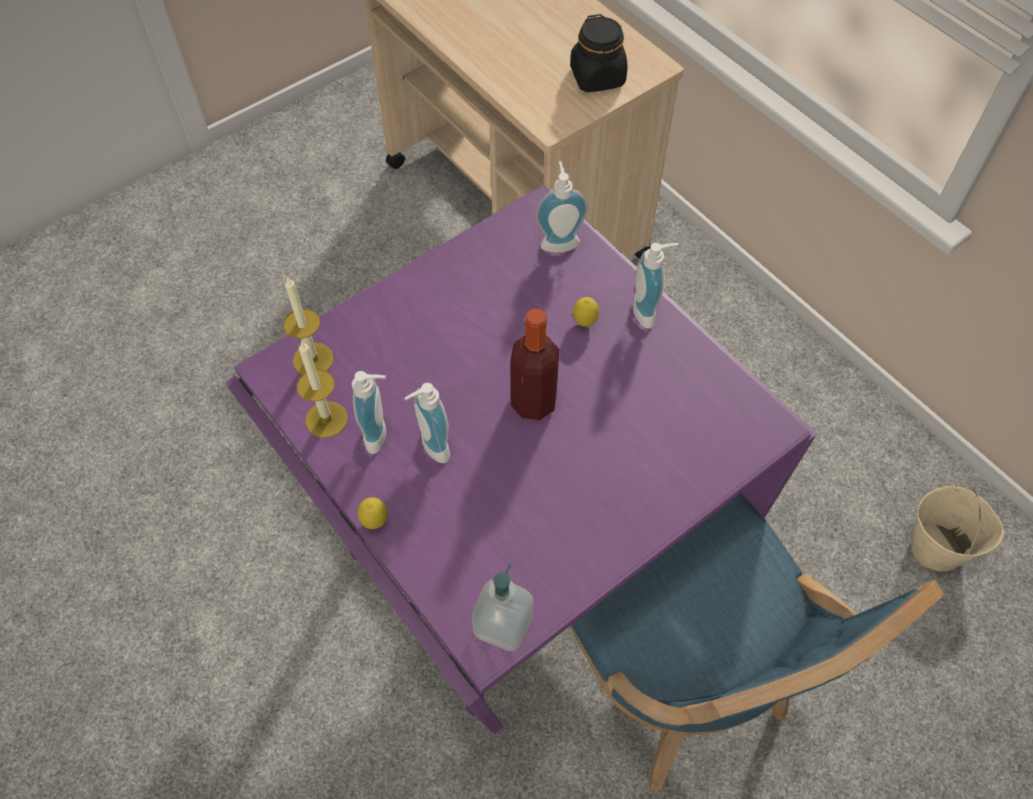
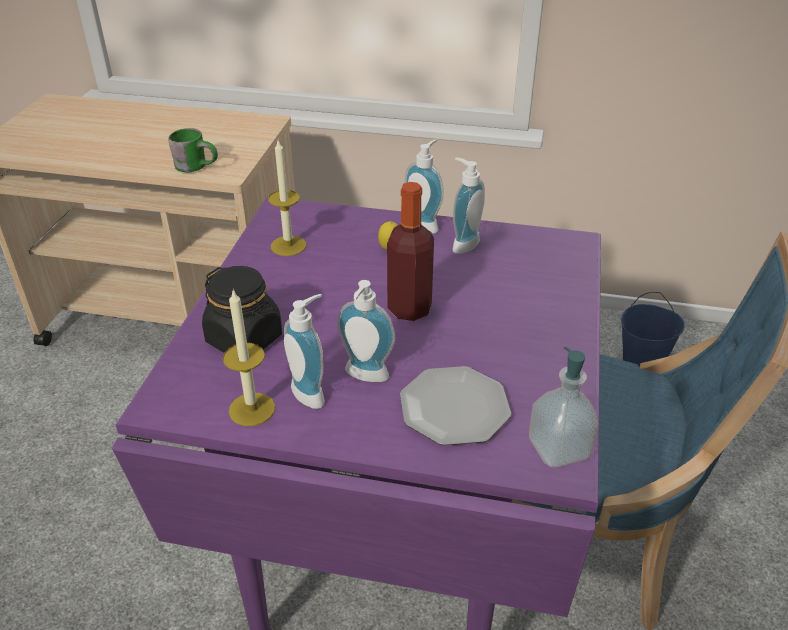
camera: 40 degrees left, 20 degrees down
candle [283,277,334,375] -> candle moved to [268,140,307,256]
lemon [358,497,387,529] -> none
soap dispenser [536,161,588,253] -> soap dispenser moved to [453,157,485,254]
black jar [570,14,628,92] -> black jar moved to [202,266,282,353]
beige bucket [911,484,1004,572] -> blue bucket [621,292,685,367]
none -> green mug [168,128,218,172]
none -> plate [400,366,511,446]

